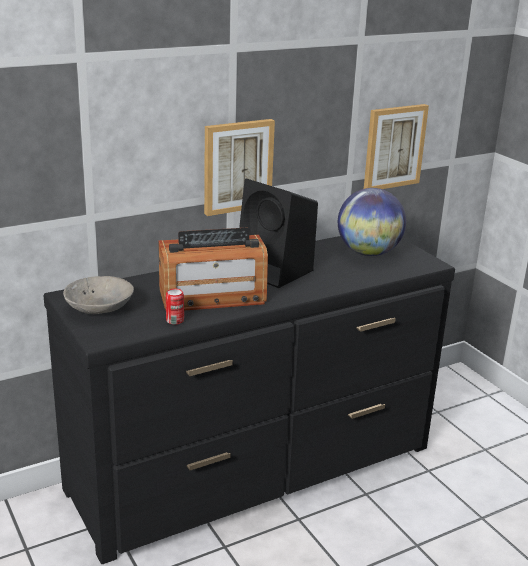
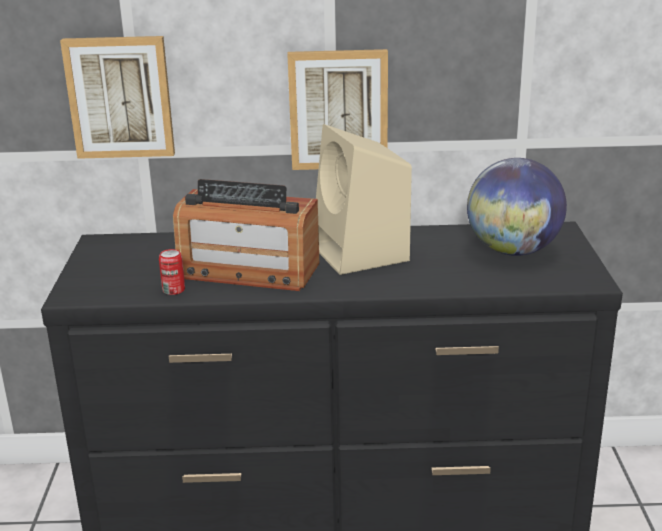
camera: 30 degrees right, 0 degrees up
grey bowl [63,276,134,314] -> none
black speaker [239,179,318,288] -> beige speaker [316,124,412,275]
picture [364,104,429,189] -> picture moved to [60,36,175,159]

